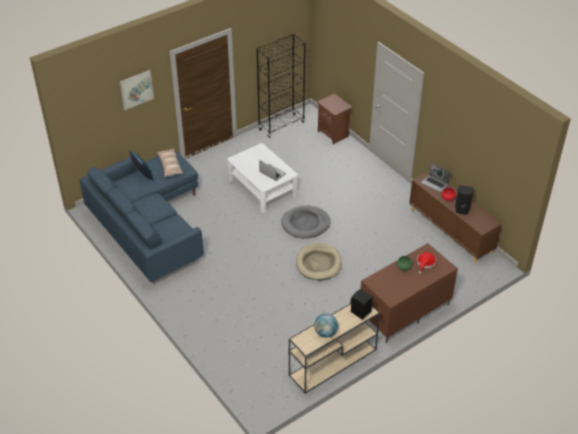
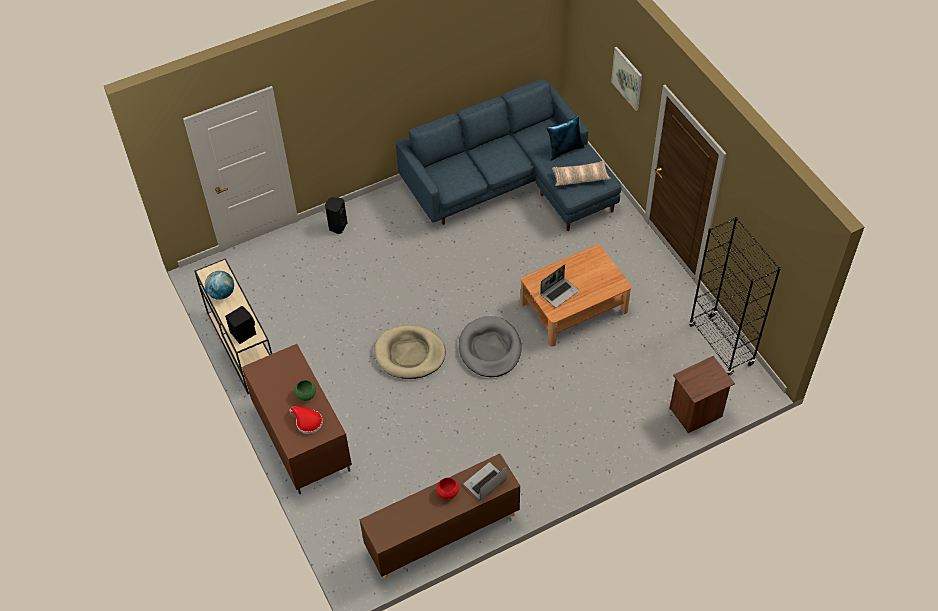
camera: 100 degrees right, 10 degrees up
white coffee table [227,143,298,213] -> brown coffee table [521,245,631,347]
black speaker [455,185,474,215] -> black speaker moved to [325,197,347,234]

